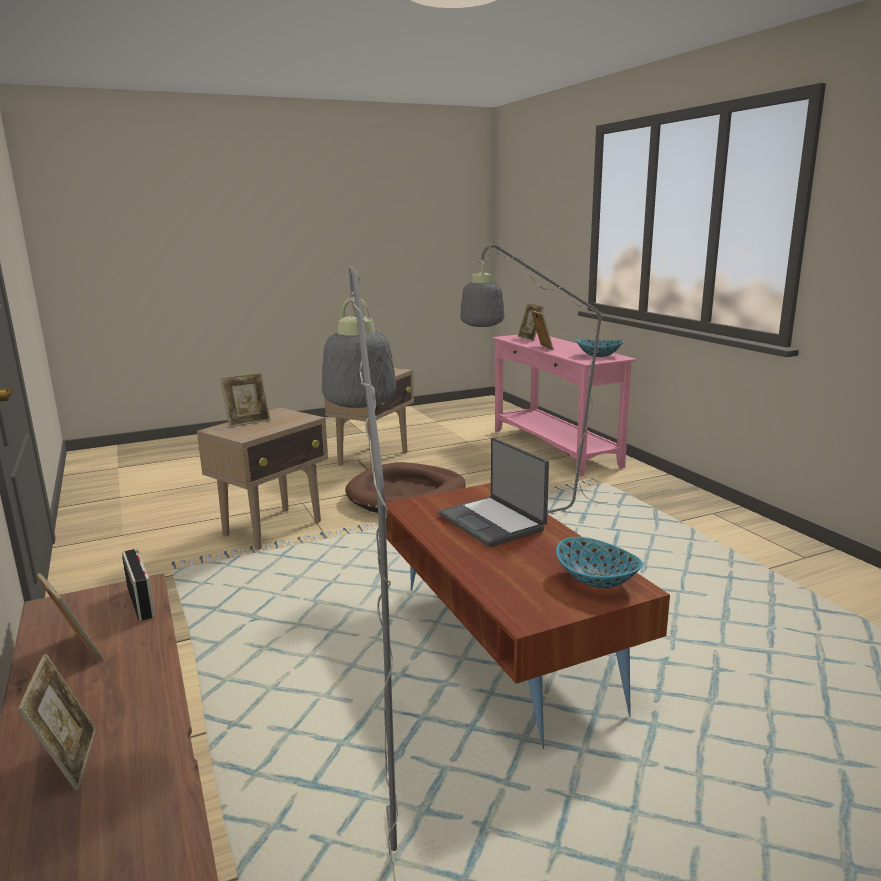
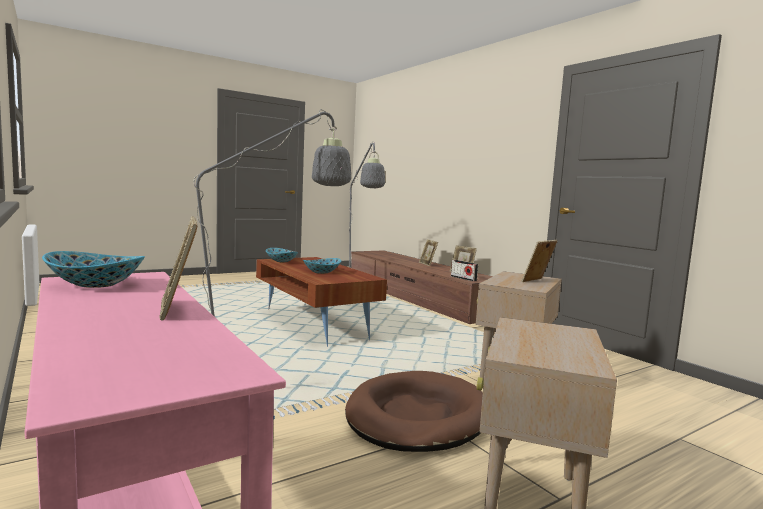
camera: 170 degrees right, 10 degrees down
laptop [439,438,549,547] -> bowl [303,258,341,274]
picture frame [517,303,544,341] -> none

